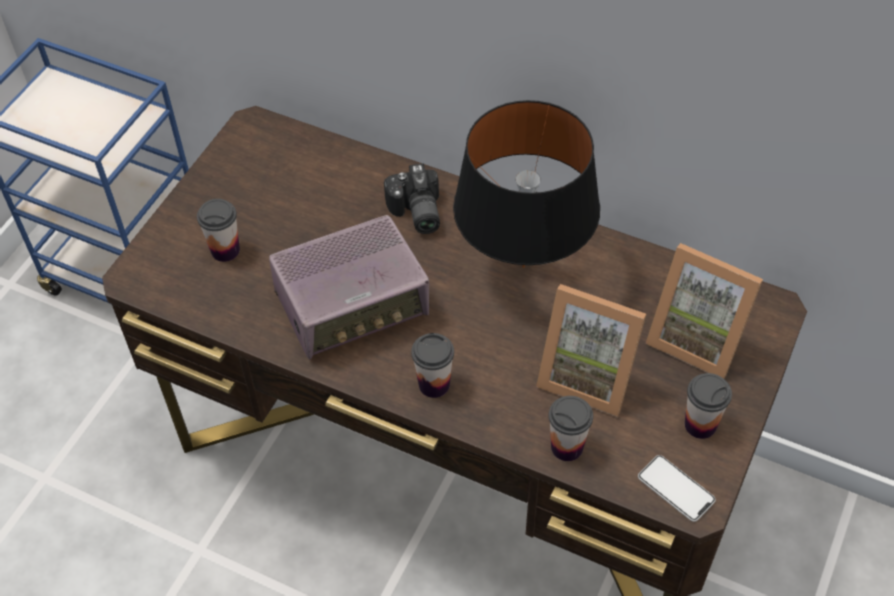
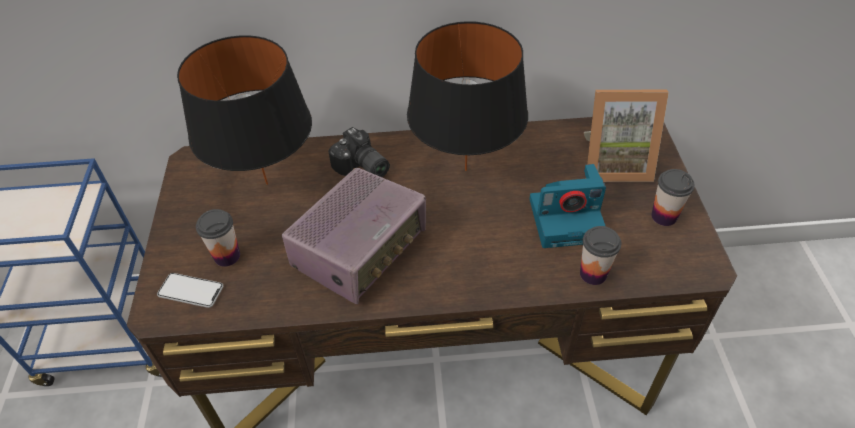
camera: 30 degrees left, 5 degrees down
cup [411,333,454,398] -> none
picture frame [536,284,646,417] -> camera [530,164,606,248]
phone [638,455,716,522] -> phone moved to [157,273,223,308]
none -> black table lamp [177,35,312,185]

